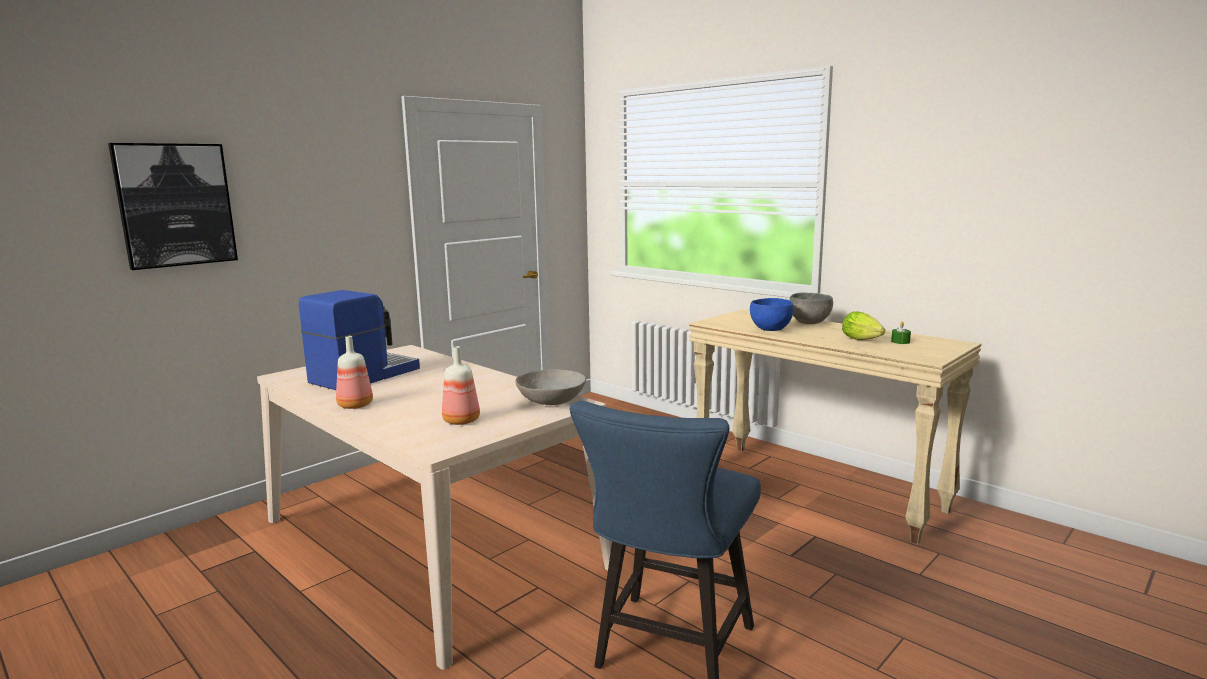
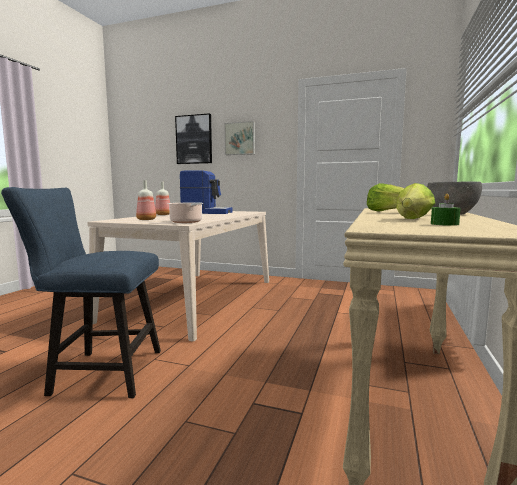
camera: 65 degrees right, 5 degrees down
grey bowl [515,369,586,405] -> cooking pot [168,202,203,223]
blue bowl [750,298,794,331] -> lettuce [367,183,405,212]
none -> picture [224,121,255,155]

